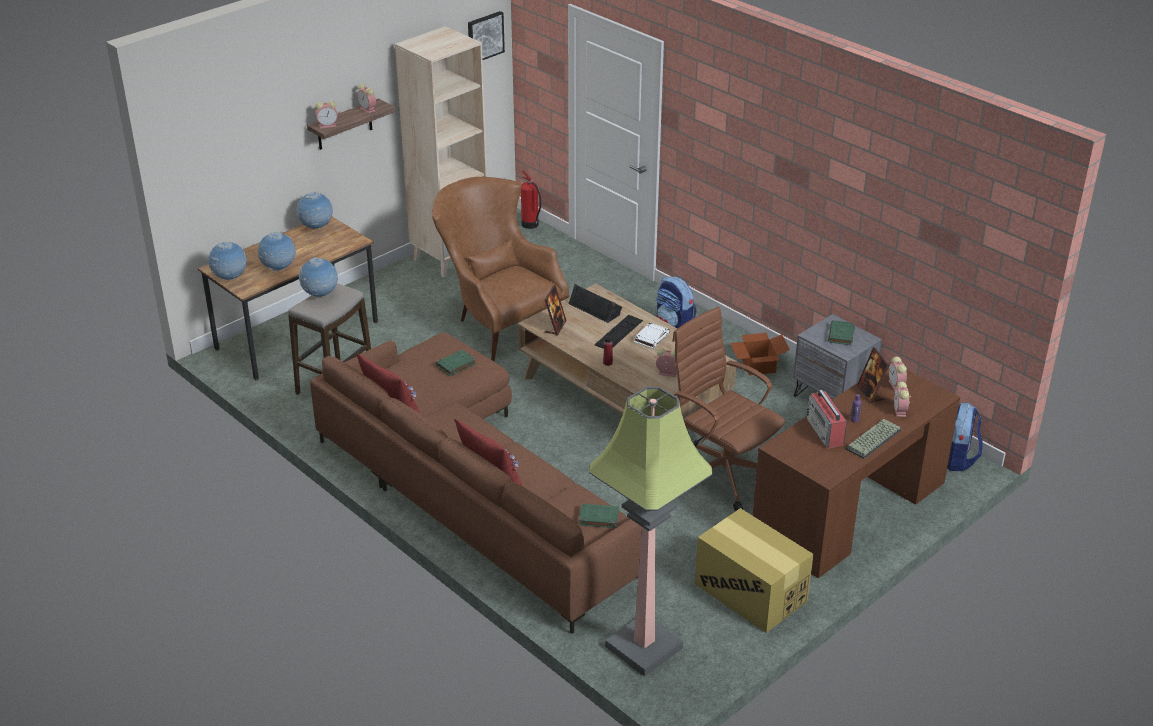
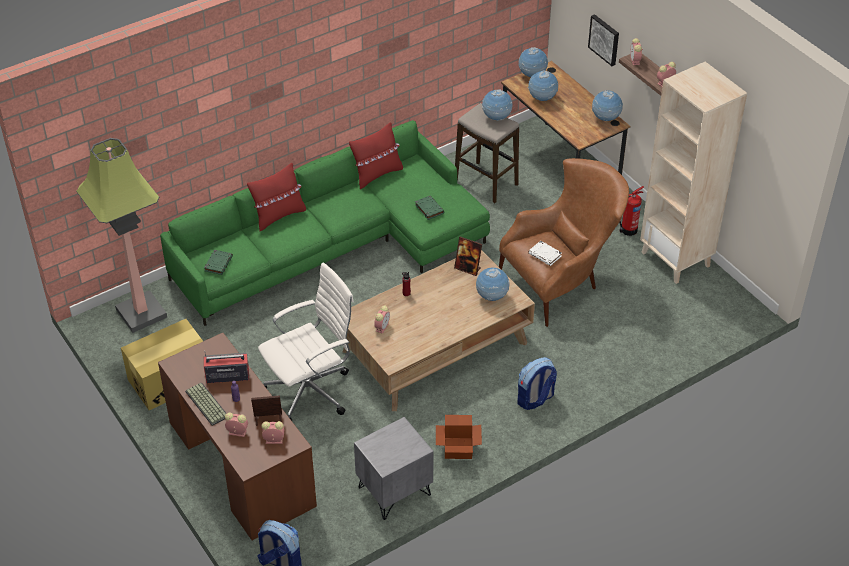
camera: 100 degrees right, 10 degrees up
brown sofa [310,332,642,634] -> green sofa [160,120,490,326]
picture [468,11,505,60] -> picture moved to [588,14,619,66]
fire extinguisher [521,170,541,229] -> fire extinguisher moved to [619,186,644,236]
black speaker [568,284,622,323] -> globe [476,267,510,301]
keyboard [595,315,643,349] -> none
white book [634,322,670,349] -> white book moved to [528,241,562,266]
brown office chair [672,307,785,511] -> white office chair [258,262,354,421]
green book [828,320,855,345] -> none

